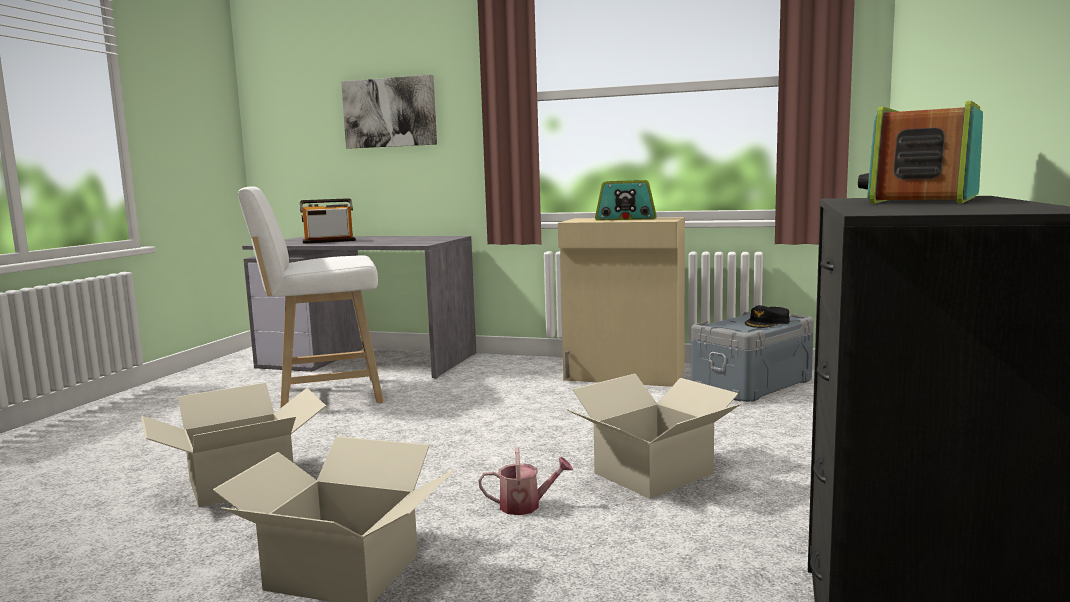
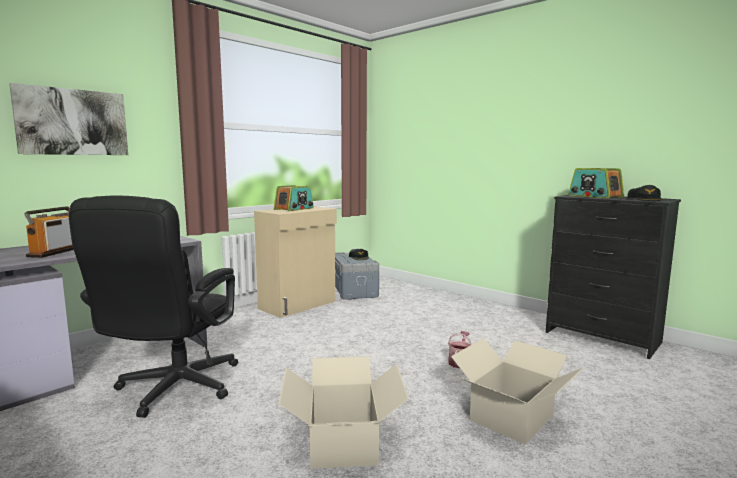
camera: 65 degrees left, 0 degrees up
white stool [238,186,384,408] -> black office chair [69,196,238,418]
cardboard box [565,374,742,499] -> none
none -> black cap [627,185,663,201]

